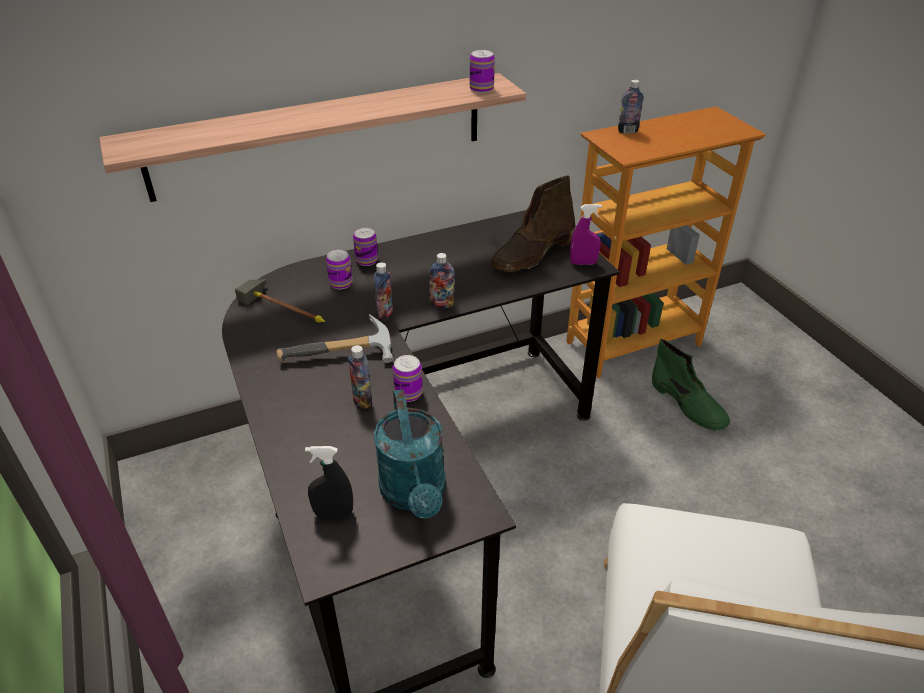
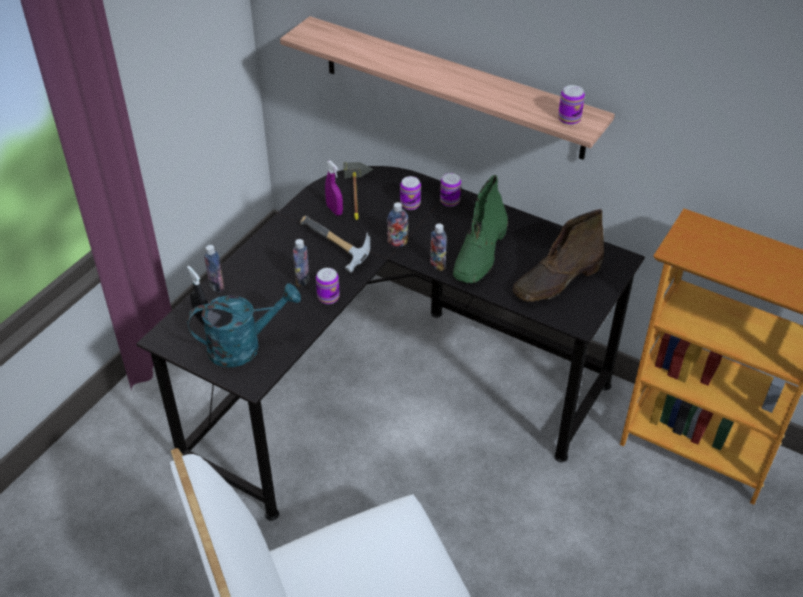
camera: 55 degrees right, 5 degrees up
turquoise watering can [373,389,446,518] -> turquoise watering can turned 150 degrees counterclockwise [187,283,301,367]
brown boot [491,175,575,272] -> brown boot turned 45 degrees counterclockwise [513,209,604,302]
purple spray bottle [570,204,602,265] -> purple spray bottle moved to [325,160,343,216]
bottle [618,80,644,134] -> bottle moved to [204,245,225,292]
green boot [652,339,730,431] -> green boot moved to [453,175,508,283]

